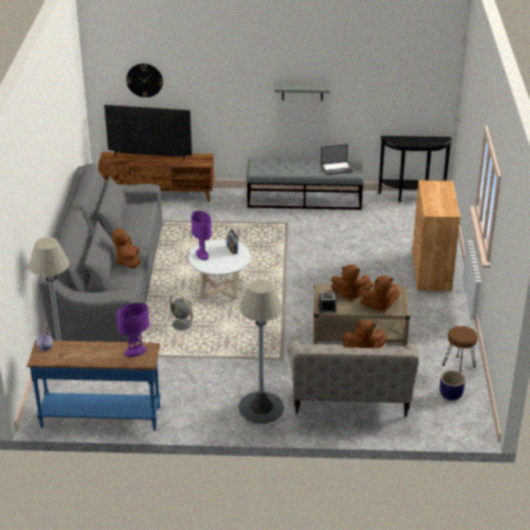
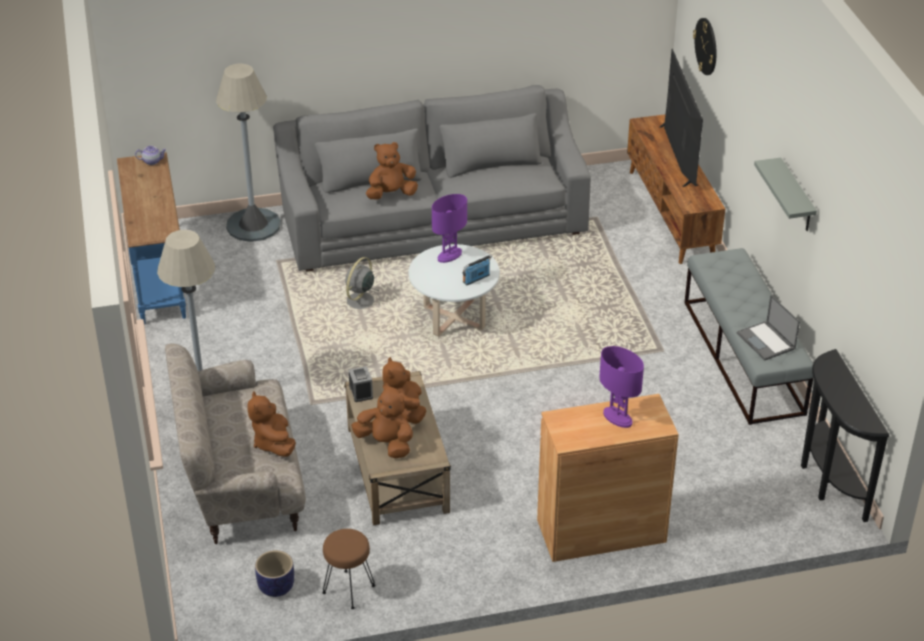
camera: 75 degrees right, 5 degrees up
purple table lamp [117,303,149,357] -> purple table lamp moved to [600,346,644,428]
brown plush toy [360,275,400,313] -> brown plush toy turned 150 degrees clockwise [351,383,413,458]

